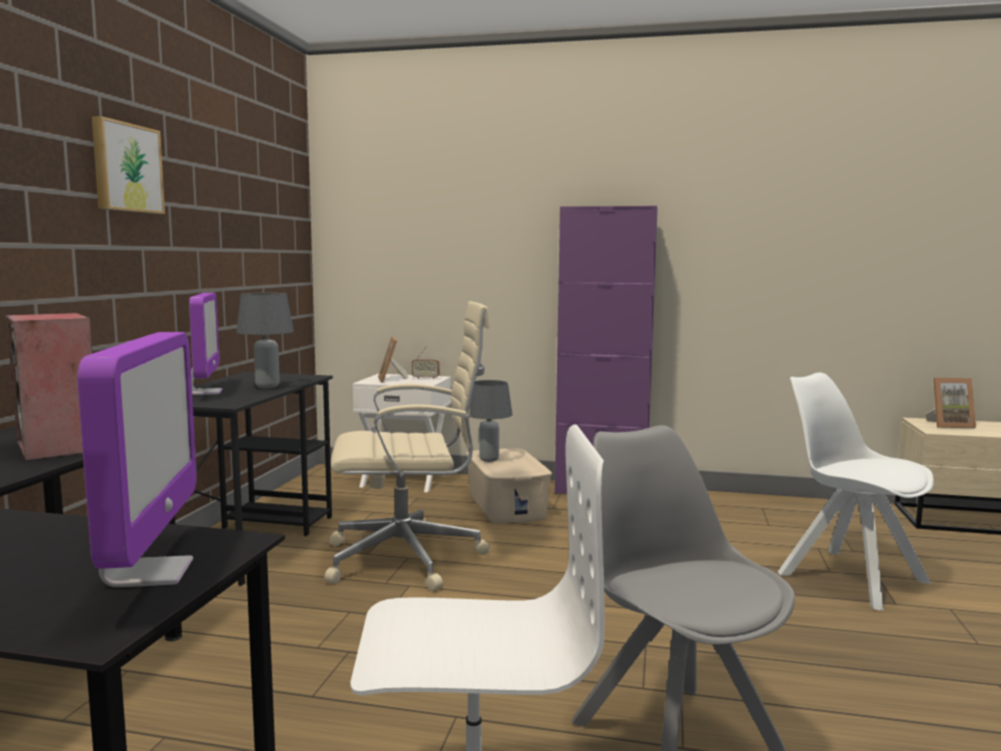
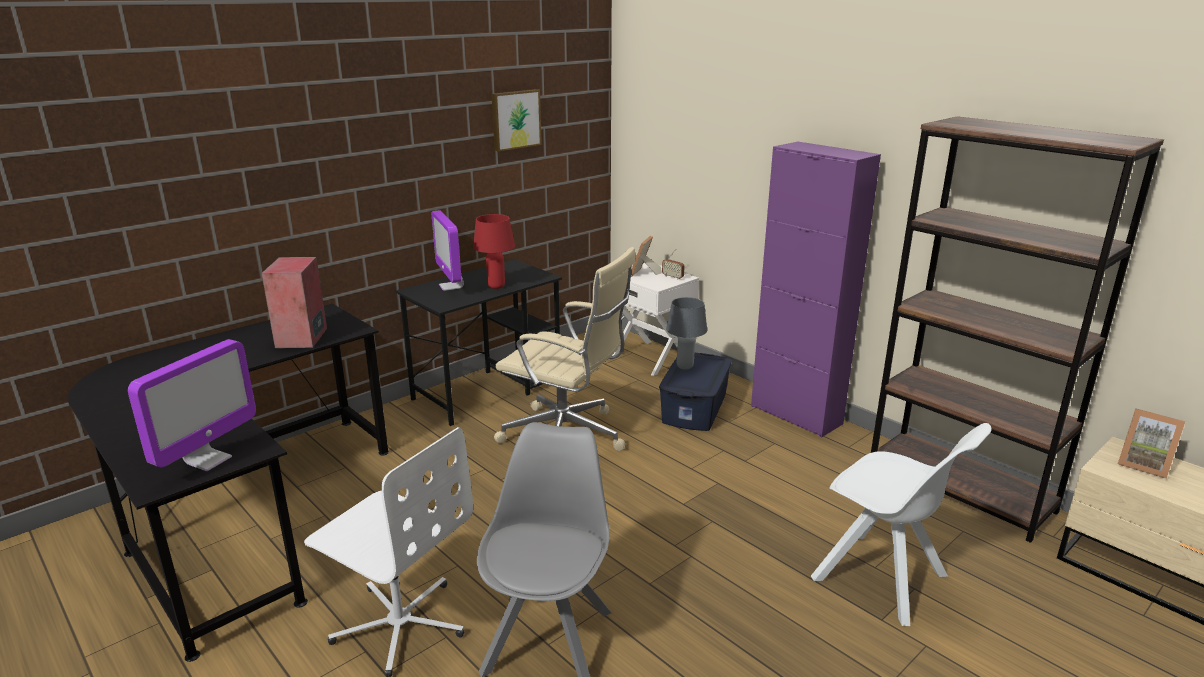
camera: 35 degrees right, 15 degrees up
picture [92,116,165,214] -> picture moved to [491,89,542,152]
monitor [189,293,222,395] -> monitor turned 135 degrees clockwise [432,210,464,291]
grey table lamp [236,293,294,389] -> red table lamp [473,214,515,289]
beige storage box [466,448,552,523] -> blue storage box [659,353,732,431]
white chair [778,372,934,611] -> white chair turned 135 degrees clockwise [811,423,992,626]
none -> brown bookcase [871,116,1164,543]

